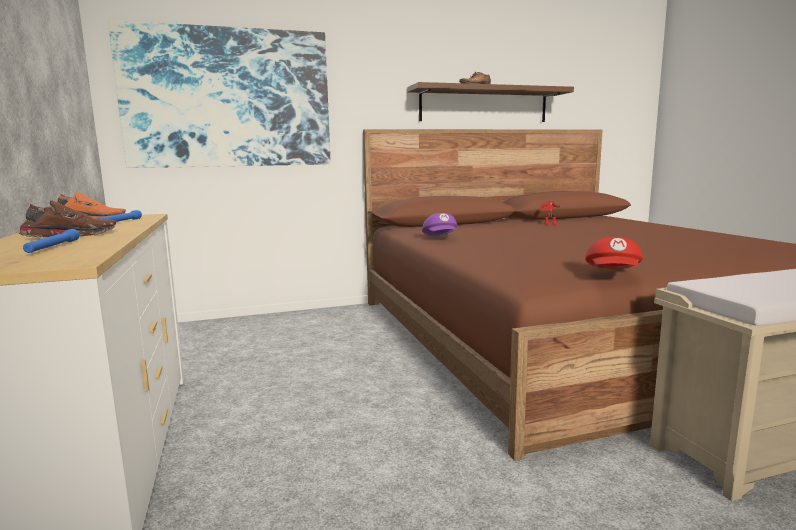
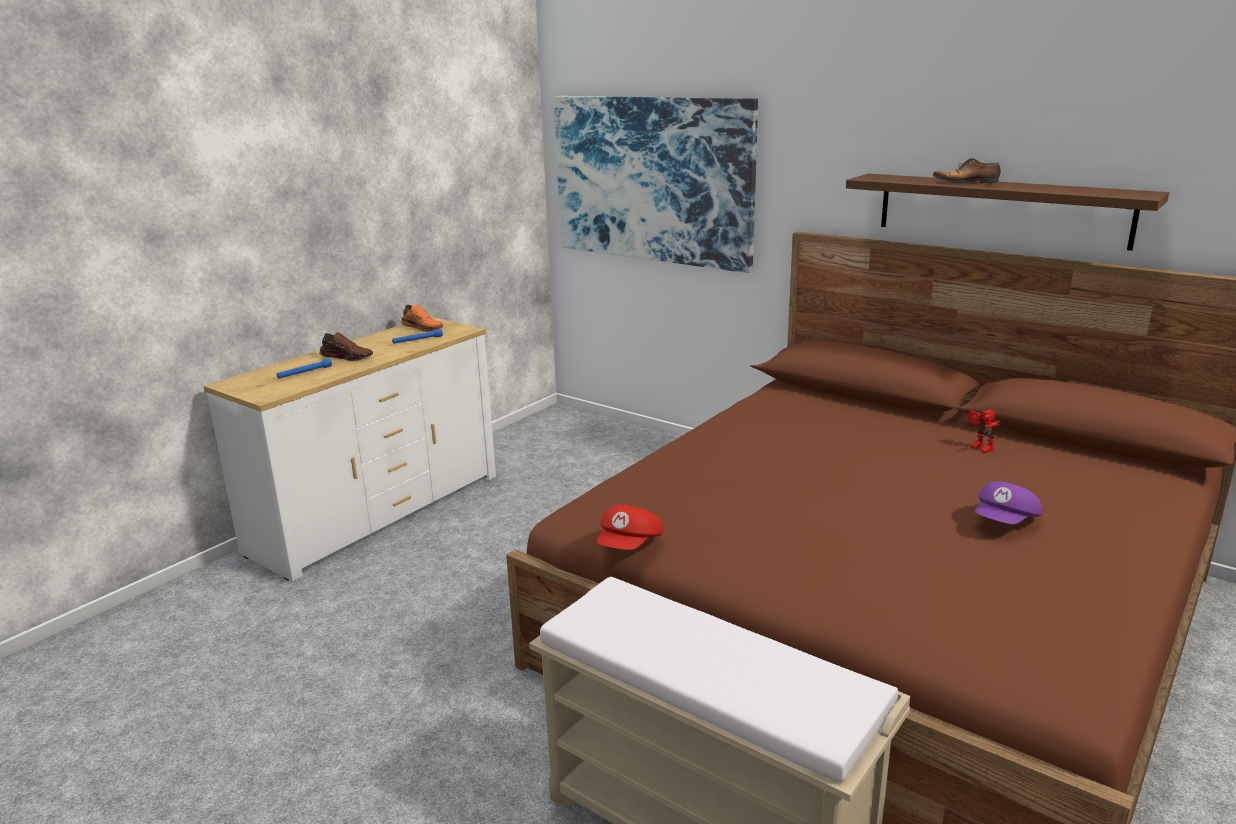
camera: 55 degrees right, 10 degrees up
purple cap [422,213,457,235] -> purple cap moved to [975,481,1042,524]
red cap [585,237,643,269] -> red cap turned 45 degrees counterclockwise [596,505,663,550]

